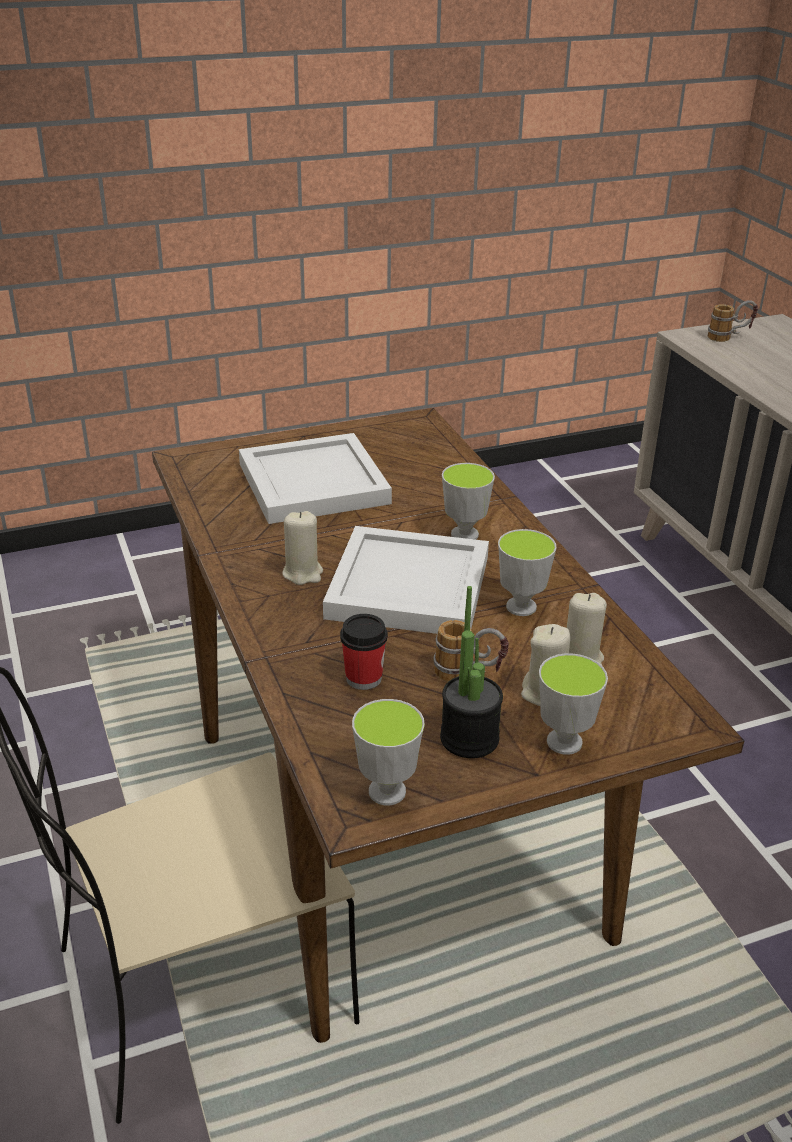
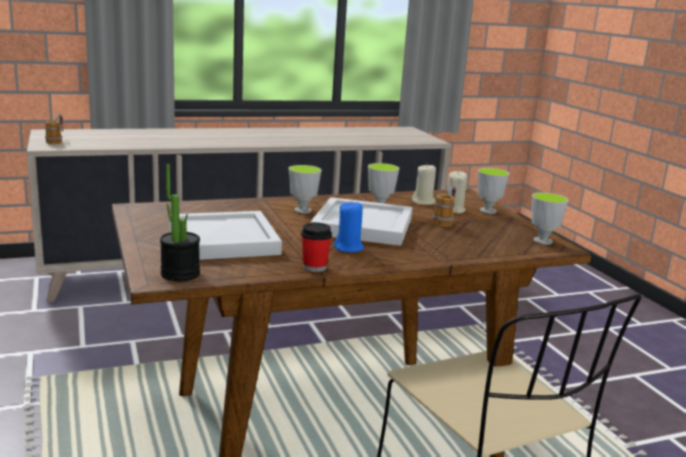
camera: 90 degrees left, 15 degrees down
beige candle [282,511,323,585] -> blue candle [334,201,364,252]
cup [340,614,388,690] -> cup moved to [301,223,332,272]
potted plant [440,586,503,758] -> potted plant moved to [160,164,200,281]

